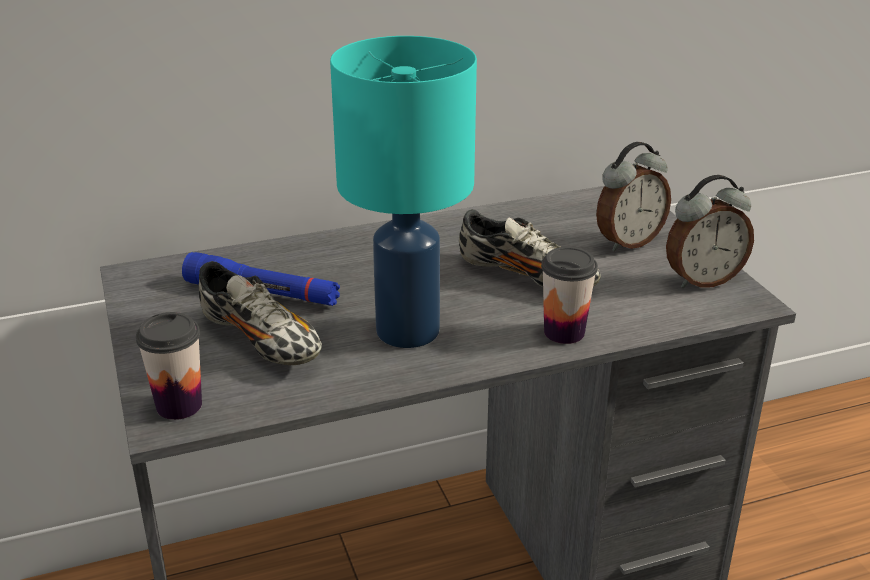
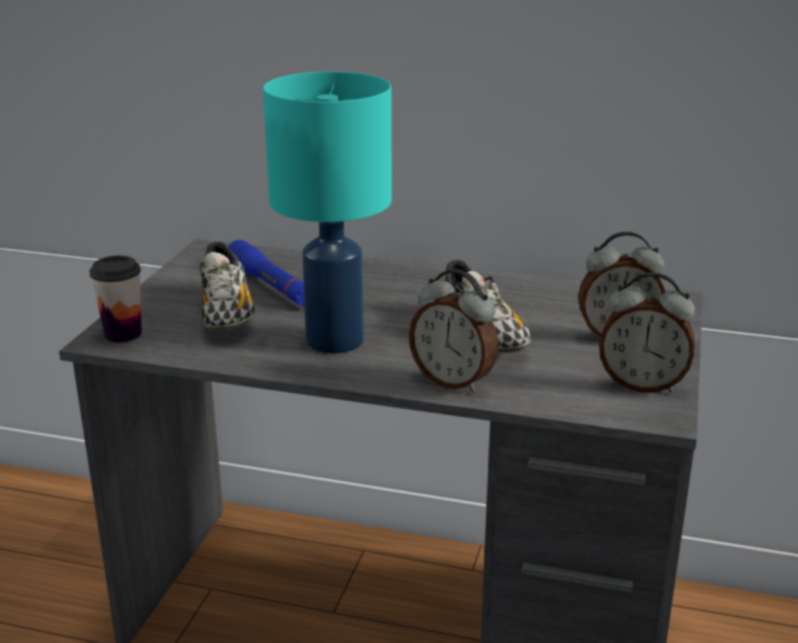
camera: 35 degrees right, 5 degrees down
cup [541,247,598,344] -> alarm clock [409,269,498,393]

